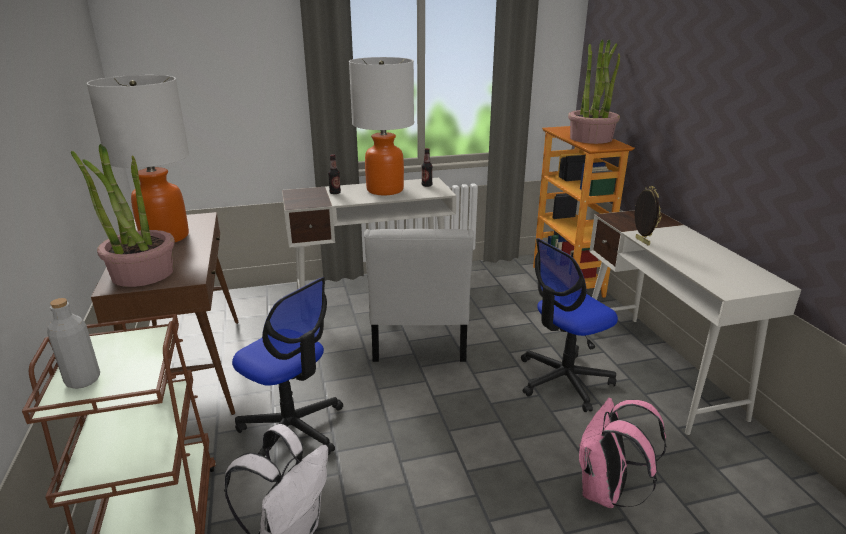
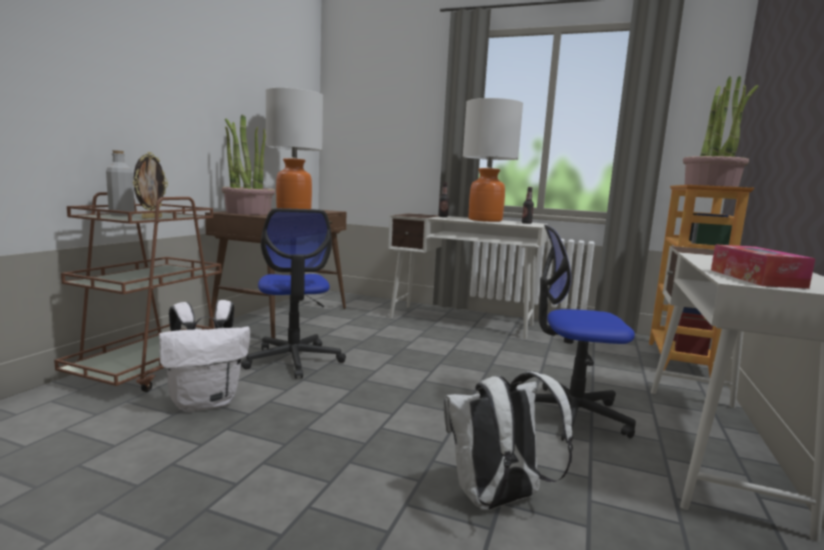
camera: 35 degrees right, 15 degrees down
white chair [364,229,474,362] -> none
pink backpack [579,398,667,508] -> white backpack [444,371,573,510]
picture frame [635,186,662,246] -> picture frame moved to [133,152,168,219]
none -> tissue box [711,244,816,289]

